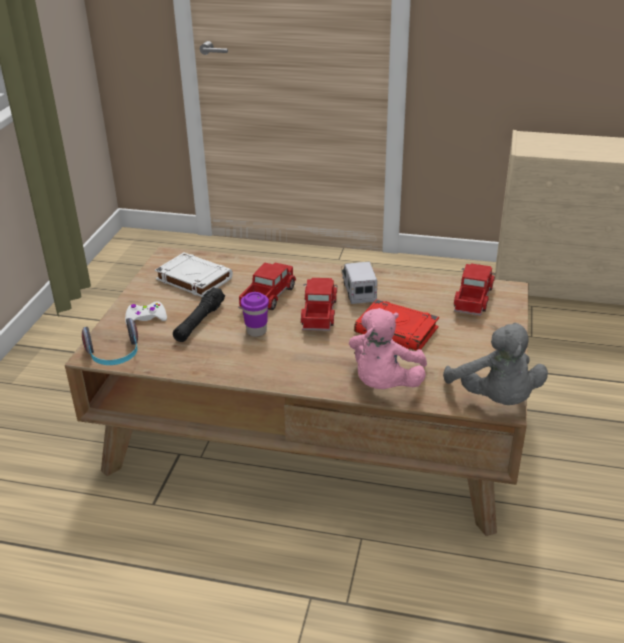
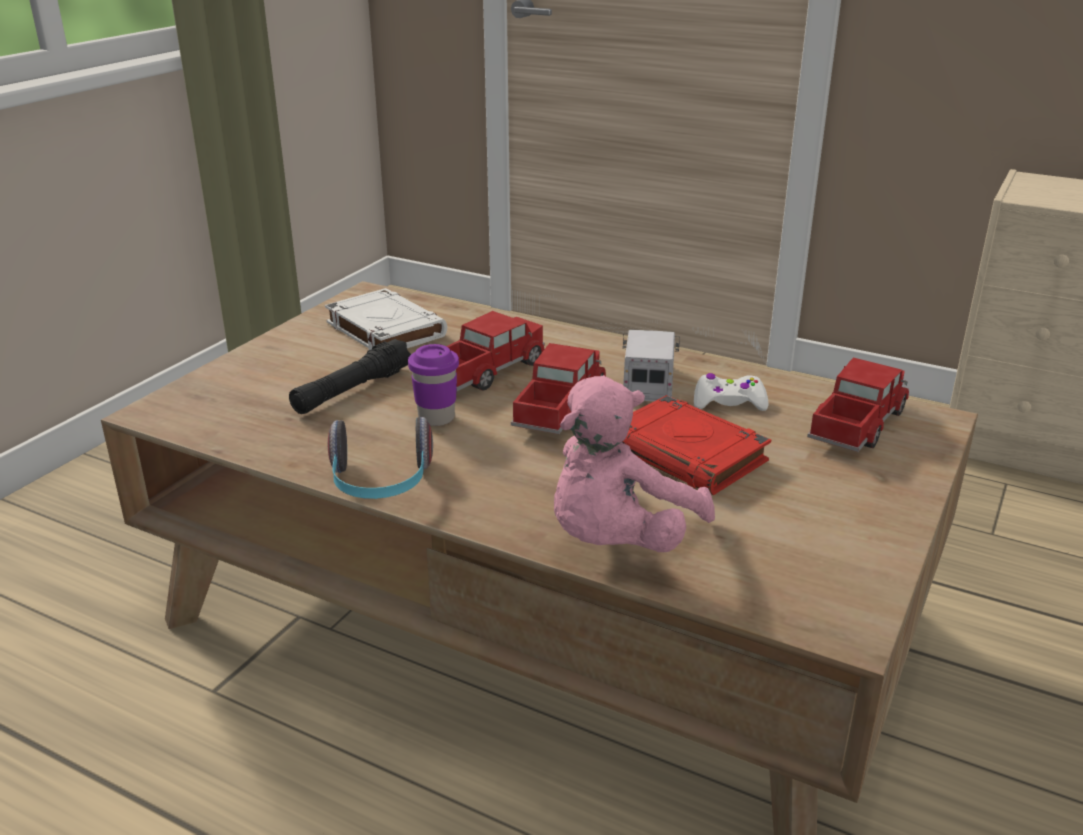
camera: 15 degrees right, 5 degrees down
headphones [82,318,138,365] -> headphones moved to [328,417,433,499]
white game controller [125,302,167,325] -> white game controller moved to [694,373,768,411]
grey plush toy [443,323,548,405] -> none

